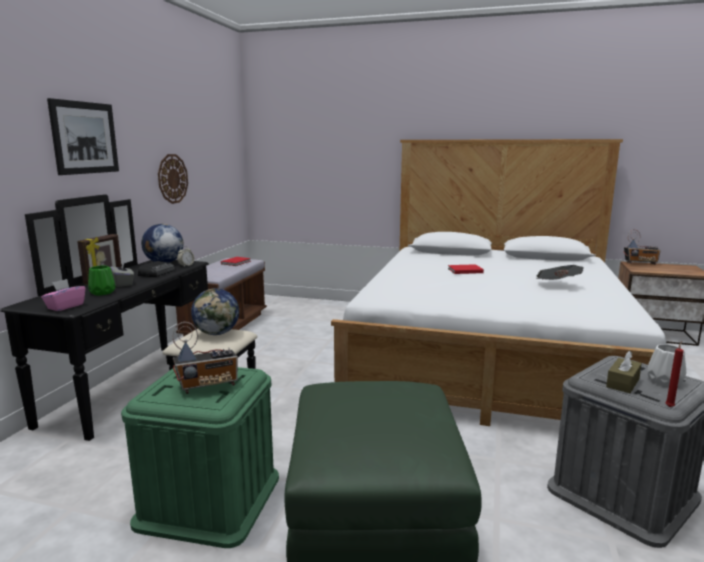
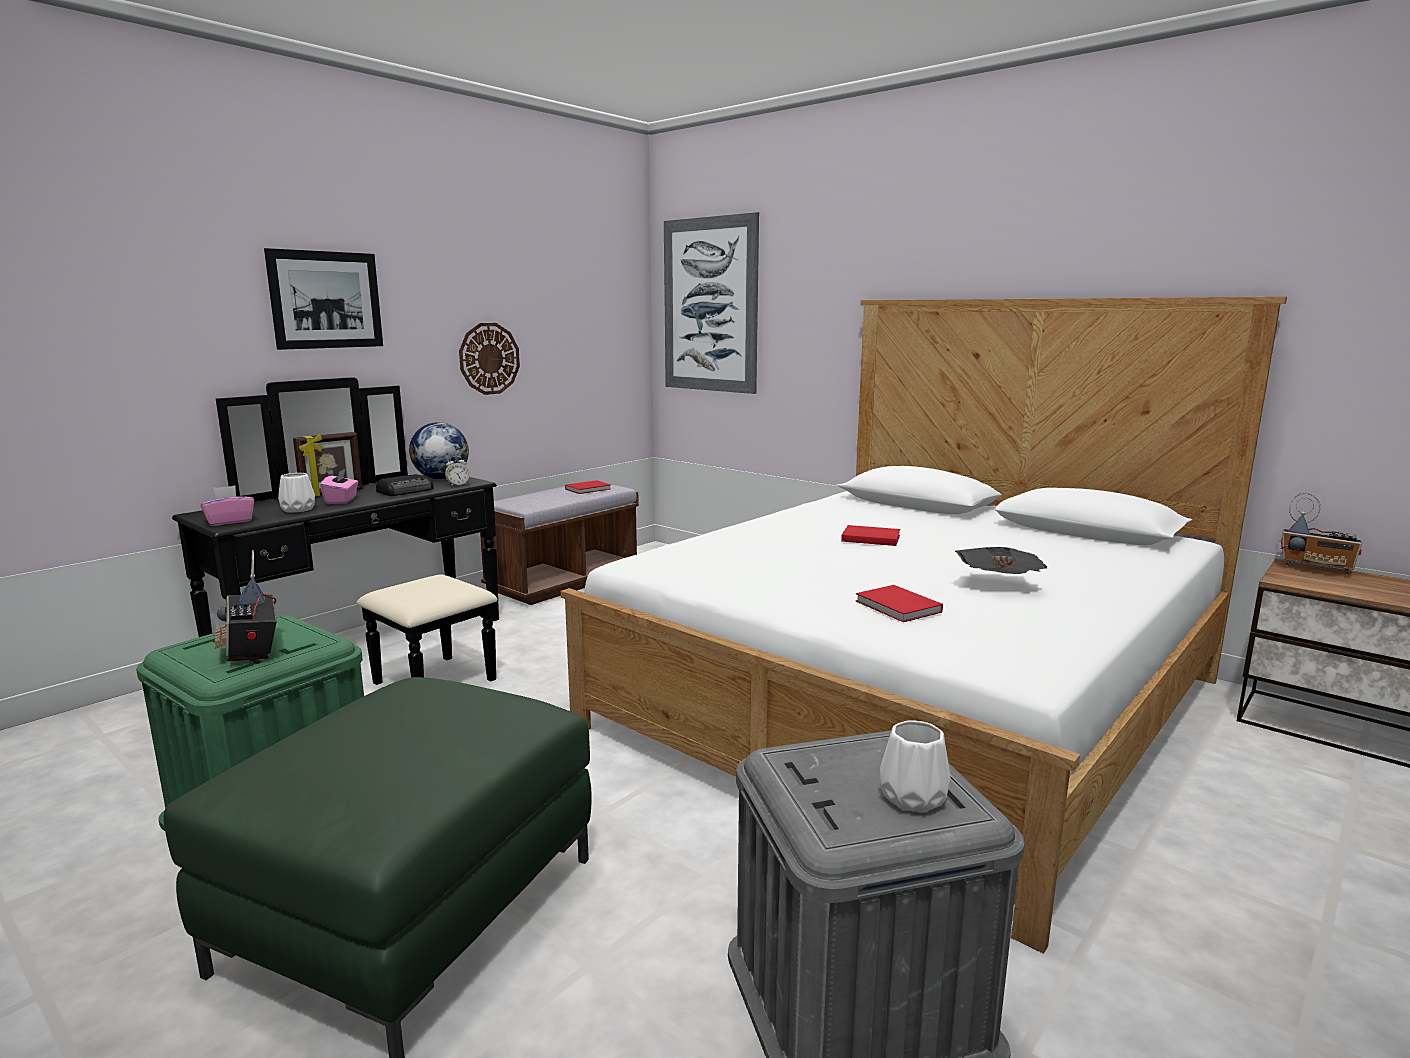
camera: 25 degrees right, 0 degrees up
green vase [88,266,116,296] -> white vase [278,473,315,513]
grey tissue box [110,261,134,287] -> pink tissue box [320,468,358,504]
radio [173,322,238,394] -> radio turned 60 degrees clockwise [215,550,277,661]
globe [191,288,239,335] -> none
brown tissue box [606,351,642,393] -> none
red candle [665,341,684,407] -> none
none -> picture [664,212,759,394]
none -> red book [856,585,943,622]

